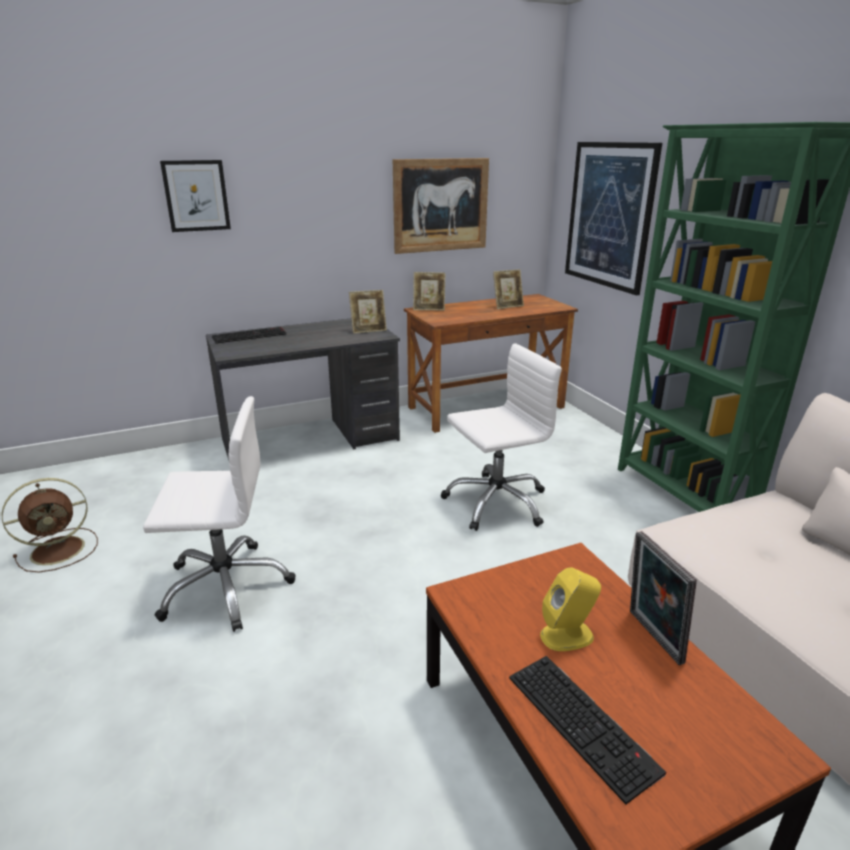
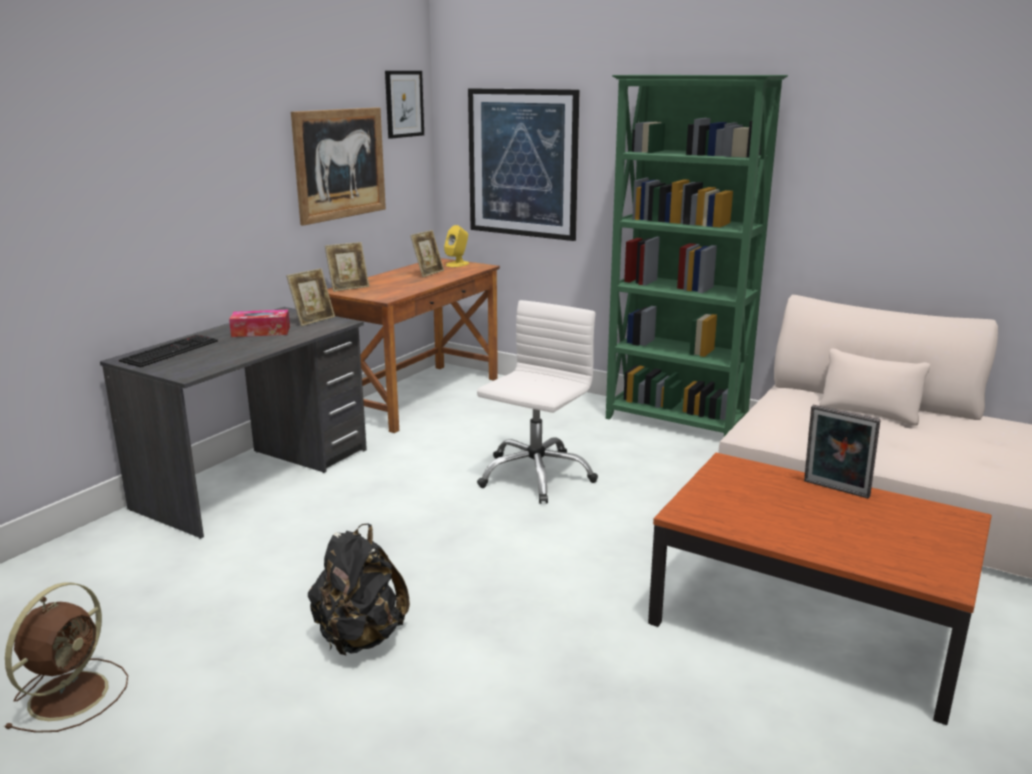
camera: 35 degrees left, 5 degrees down
white office chair [143,396,295,632] -> black backpack [308,524,410,655]
picture [160,160,231,232] -> picture moved to [385,71,424,139]
keyboard [509,656,666,805] -> none
yellow speaker [540,567,601,651] -> yellow speaker moved to [444,225,469,267]
none -> tissue box [229,310,290,337]

